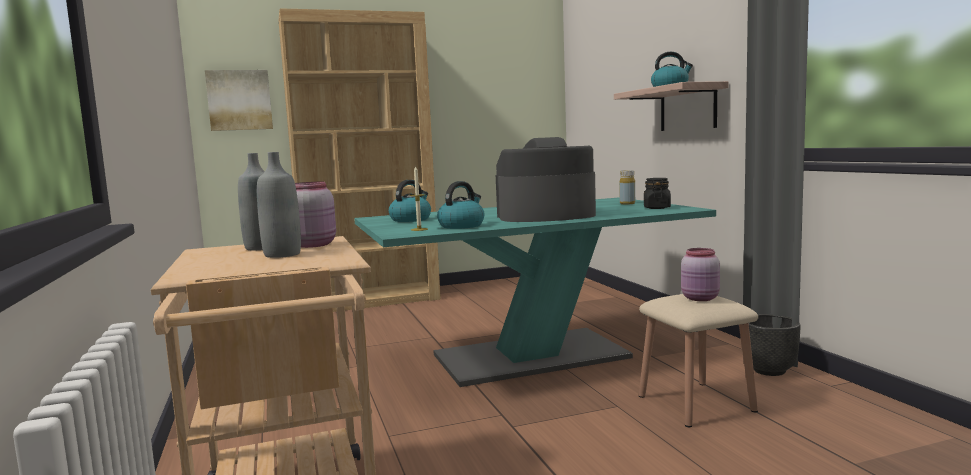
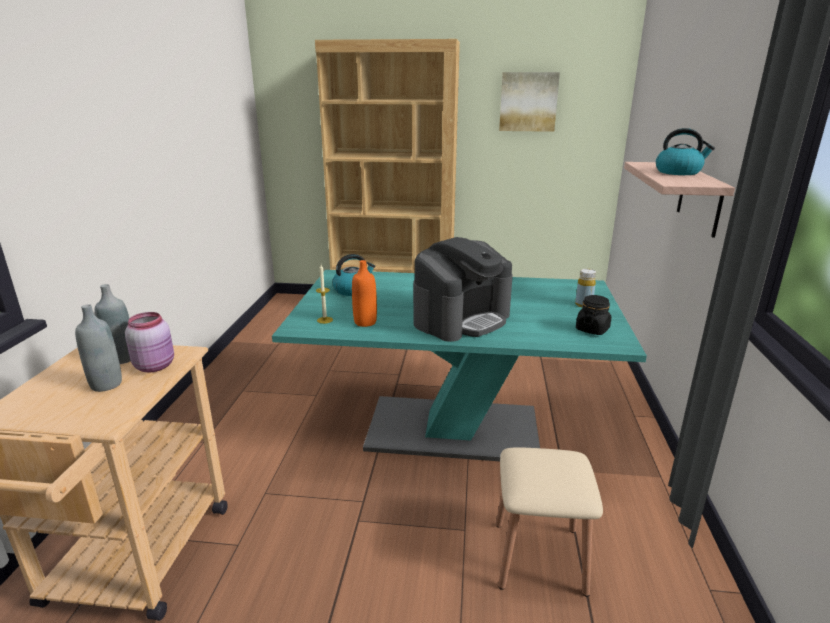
camera: 25 degrees right, 15 degrees up
picture [205,70,273,131] -> picture moved to [499,72,560,132]
kettle [437,181,484,229] -> orange bottle [352,260,377,327]
coffee machine [496,137,596,222] -> coffee machine turned 120 degrees clockwise [413,237,513,342]
pink jar [681,248,720,301] -> none
black planter [749,314,800,376] -> none

